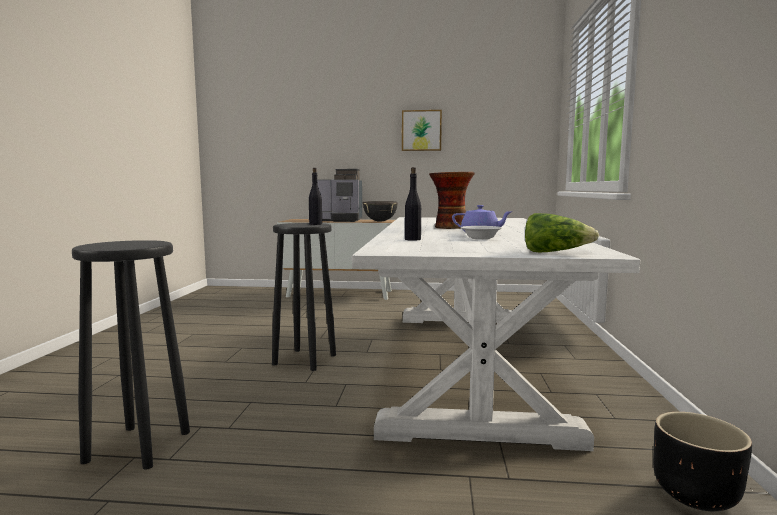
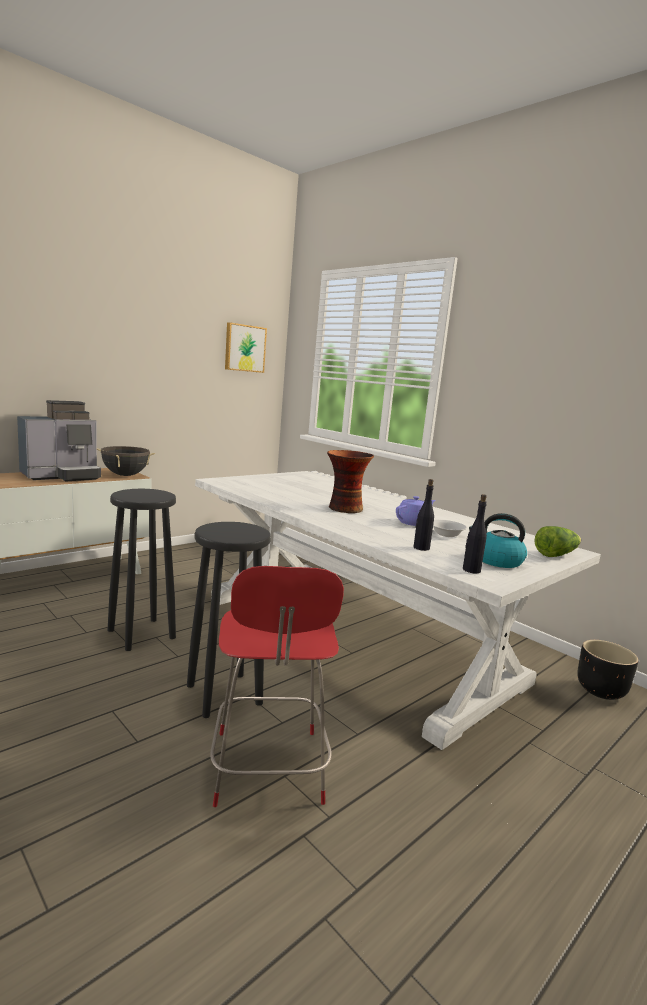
camera: 50 degrees left, 5 degrees up
black stool [72,240,190,469] -> black stool moved to [107,489,176,651]
black bottle [309,168,322,225] -> black bottle moved to [463,494,487,574]
picture [402,110,442,151] -> picture moved to [225,322,267,373]
none -> red chair [210,566,344,807]
none -> kettle [469,513,527,568]

